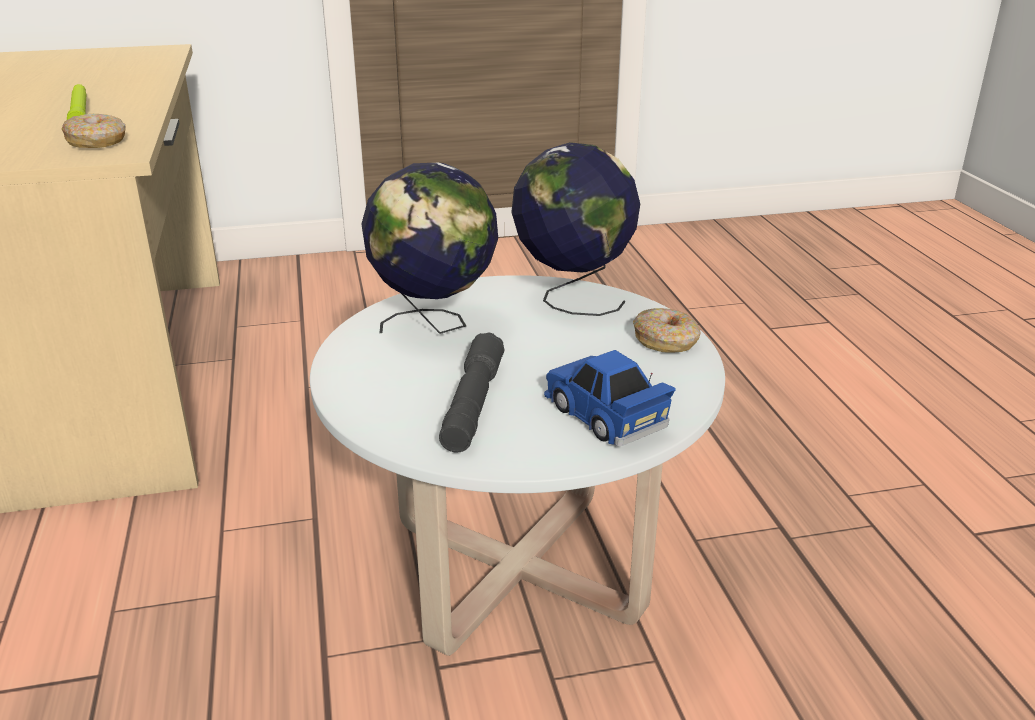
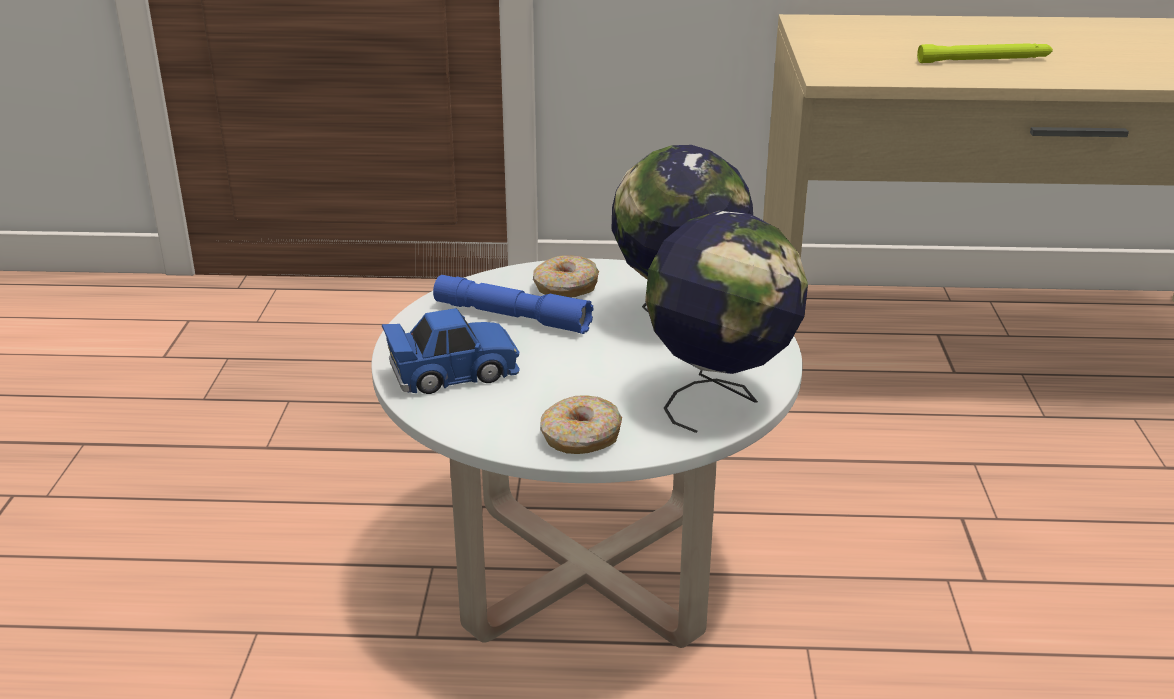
camera: 105 degrees right, 0 degrees up
donut [62,114,126,148] -> donut moved to [533,255,599,298]
grey flashlight [439,332,505,453] -> blue flashlight [433,275,593,334]

